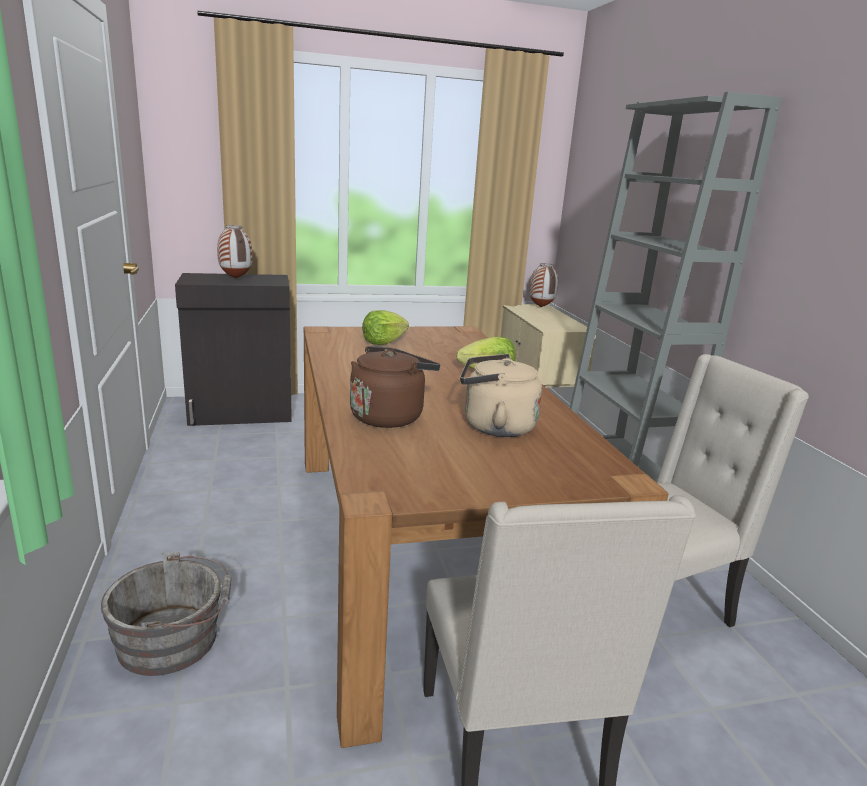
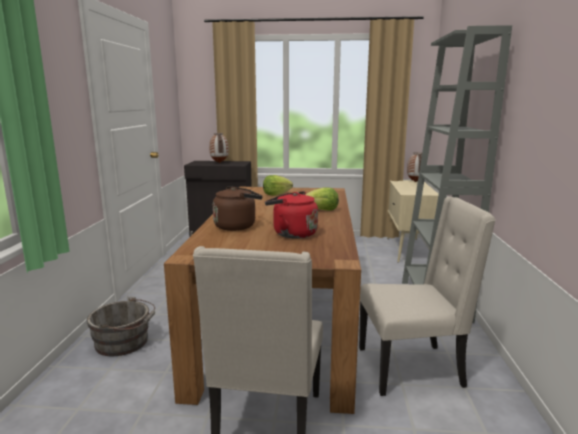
camera: 20 degrees right, 5 degrees down
beige kettle [460,354,542,437] -> red kettle [265,191,318,239]

